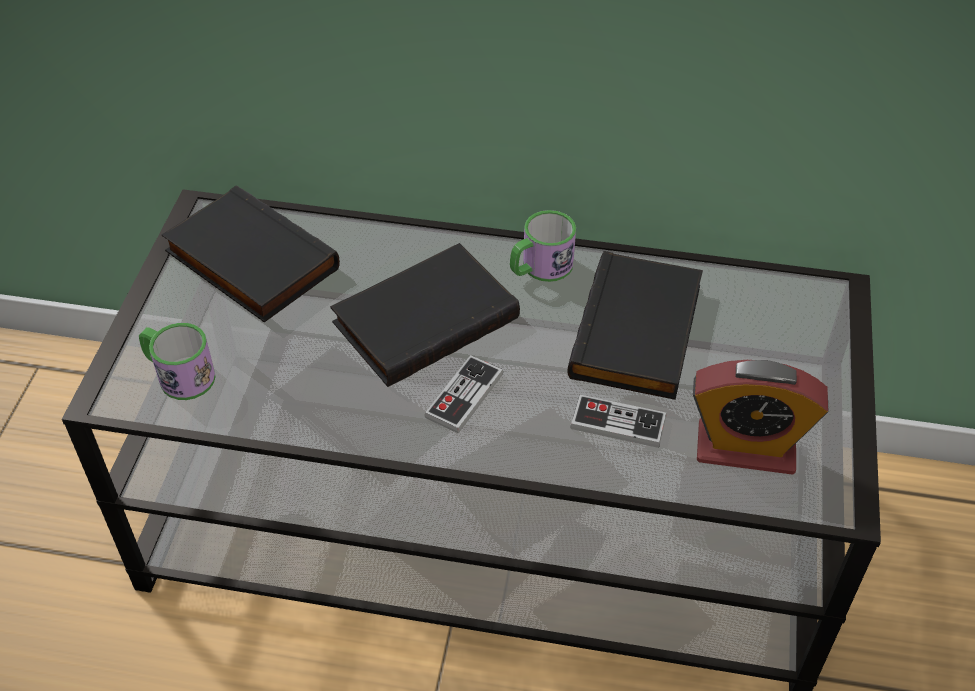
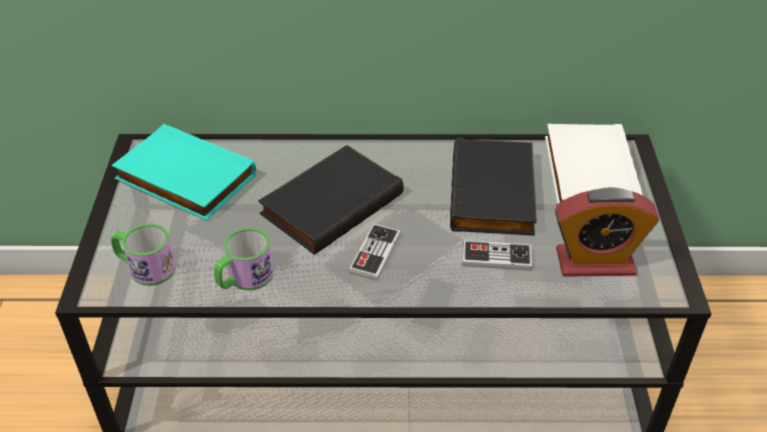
camera: 10 degrees left, 5 degrees down
black book [162,185,340,322] -> turquoise book [111,124,256,220]
mug [510,210,576,282] -> mug moved to [214,228,274,290]
none -> white book [545,124,643,204]

